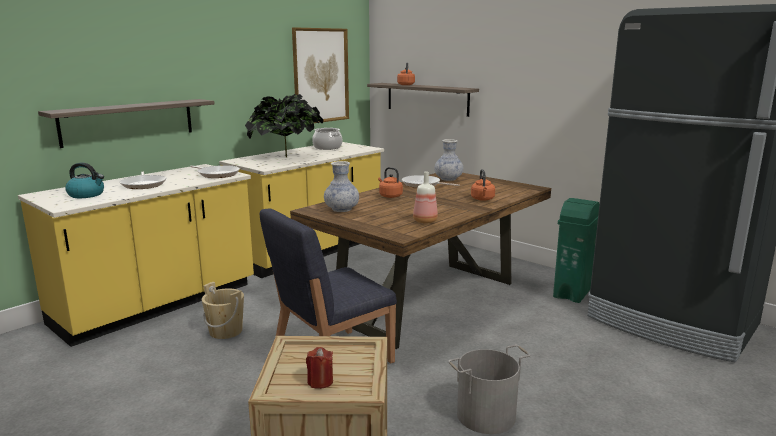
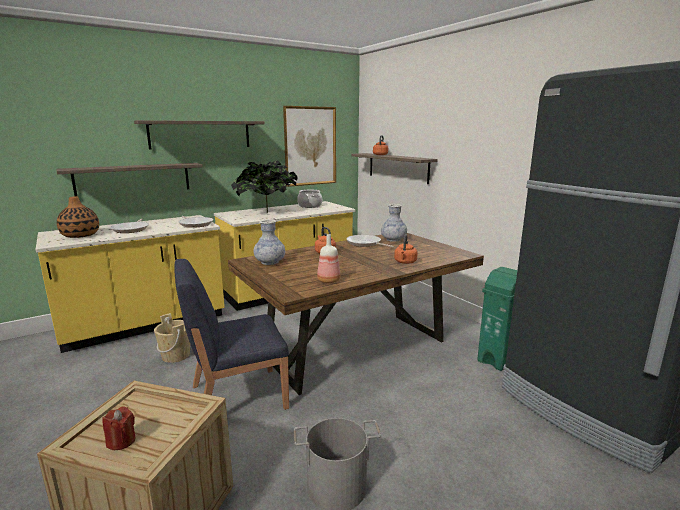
camera: 15 degrees right, 0 degrees up
kettle [65,163,104,198] -> vase [57,196,99,238]
none -> shelf [134,120,265,149]

